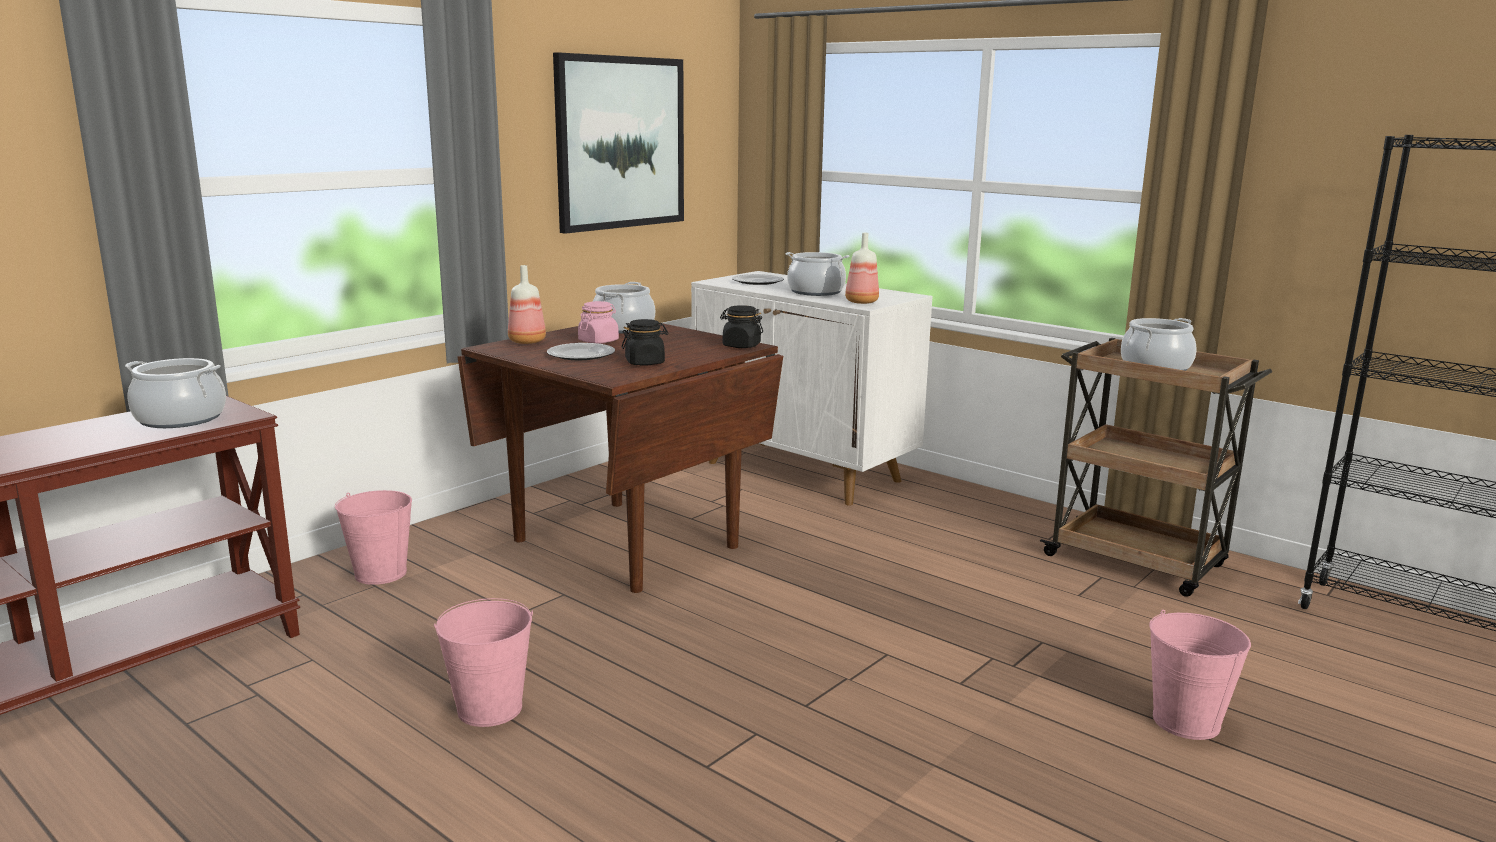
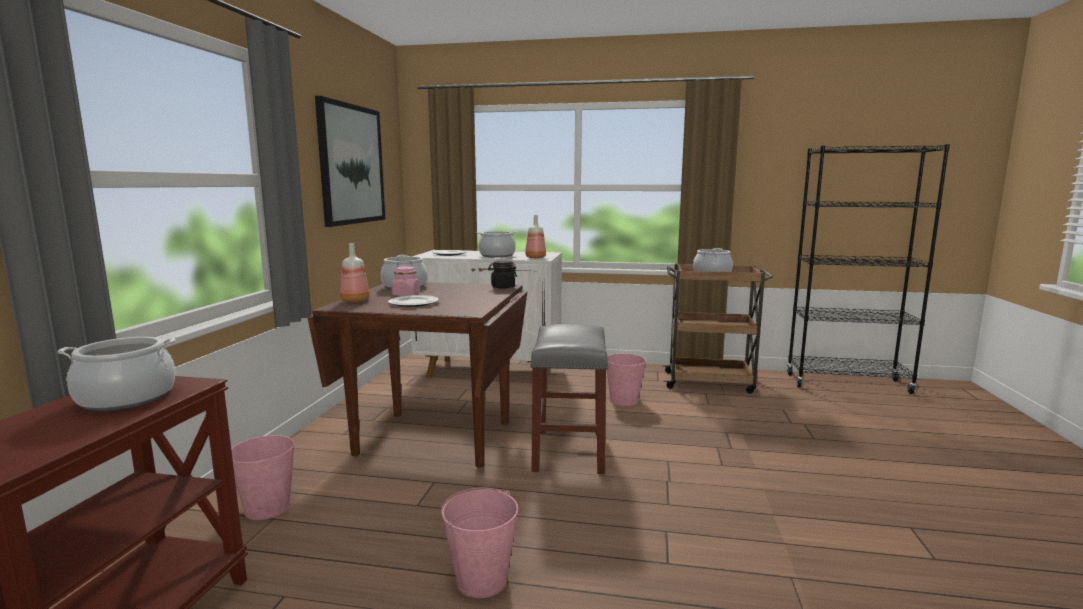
camera: 30 degrees left, 5 degrees down
black jar [622,319,668,366] -> none
pink bucket [1149,609,1251,740] -> pink bucket moved to [607,354,646,406]
none -> grey stool [530,324,608,474]

